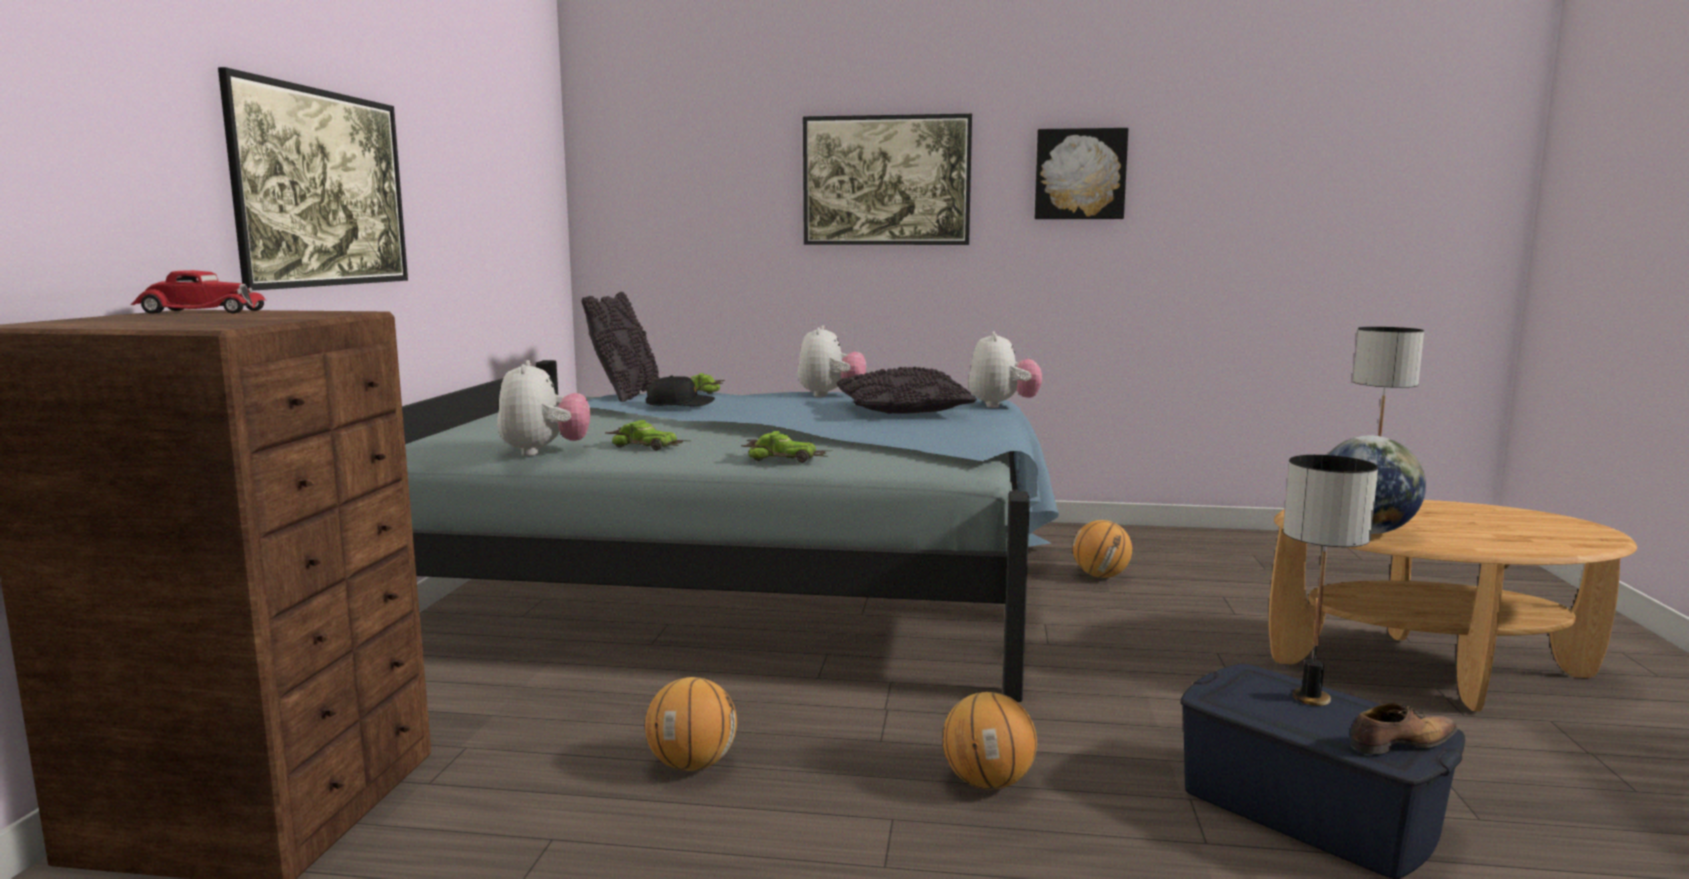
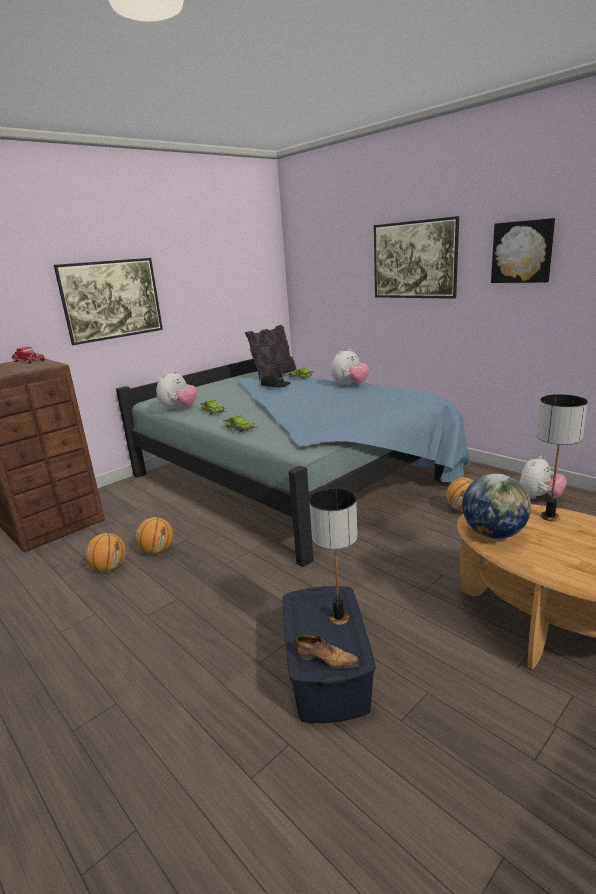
camera: 40 degrees right, 10 degrees up
black pillow [836,366,977,414] -> none
basketball [942,692,1037,790] -> basketball moved to [85,533,126,572]
plush toy [969,331,1042,408] -> plush toy moved to [519,455,567,499]

